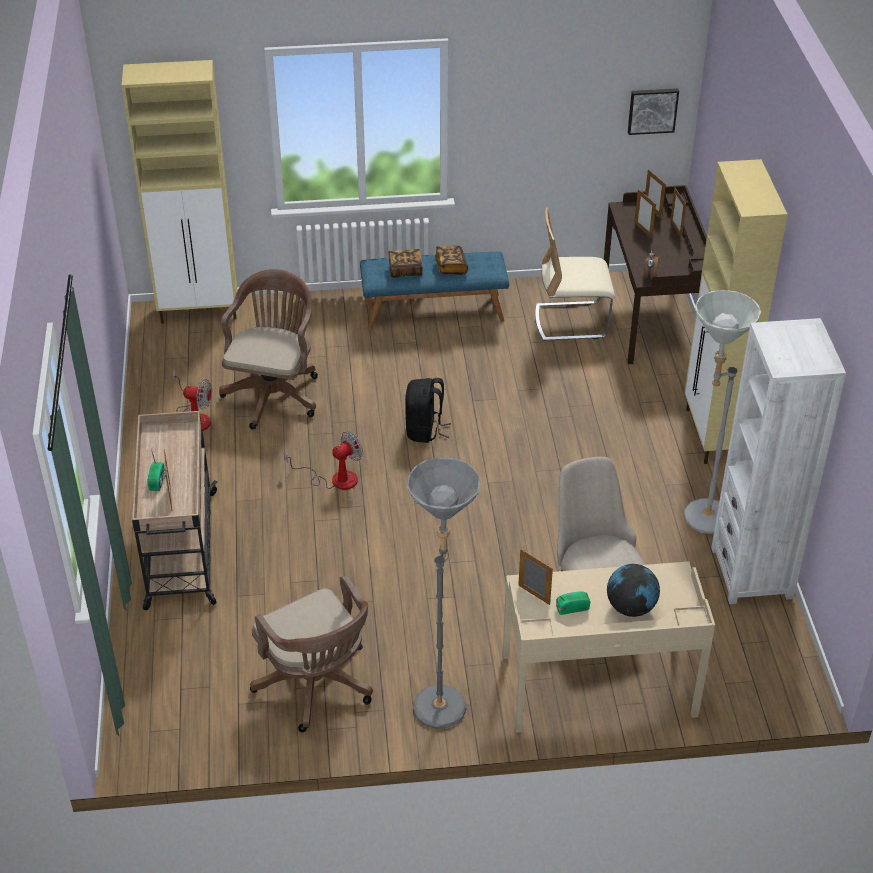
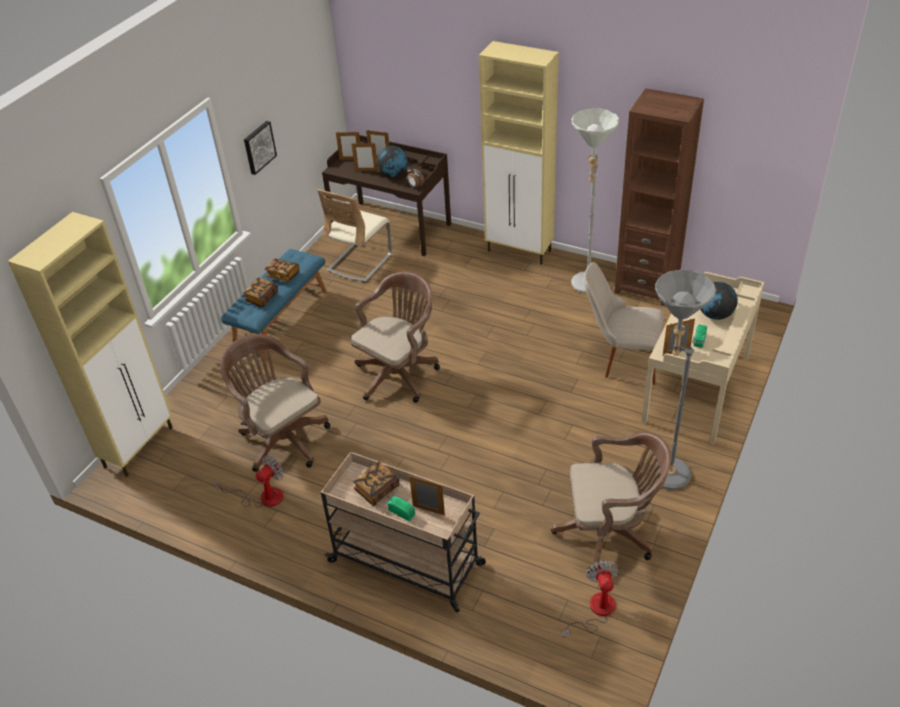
camera: 55 degrees left, 0 degrees up
fan [284,431,363,490] -> fan moved to [562,560,619,637]
black backpack [405,378,451,443] -> brown office chair [350,271,440,403]
picture [628,88,679,135] -> picture moved to [244,121,277,175]
white bookcase [711,318,846,604] -> brown bookcase [614,88,704,306]
none -> book [353,462,399,506]
none -> globe [377,146,408,177]

